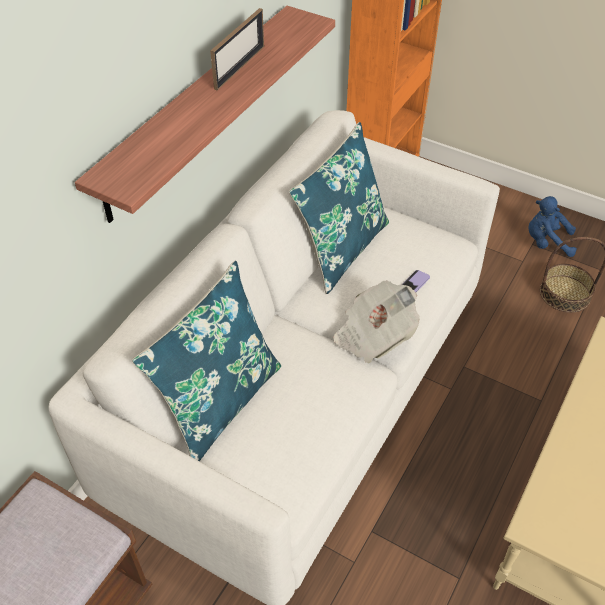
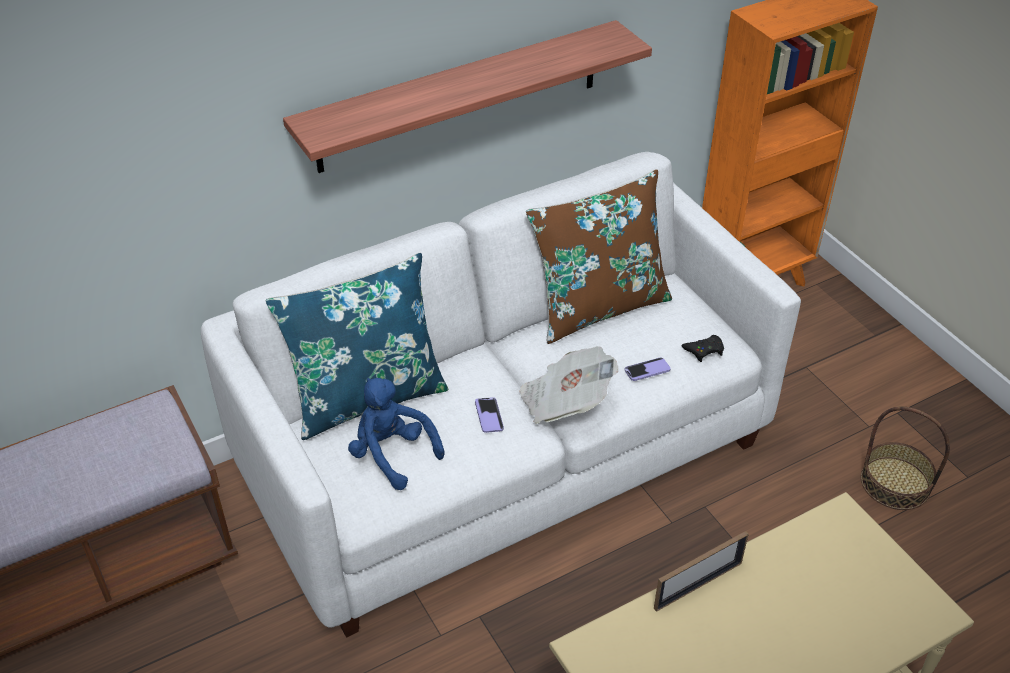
camera: 30 degrees right, 5 degrees down
picture frame [210,8,264,90] -> picture frame moved to [654,531,749,612]
blue pillow [289,122,389,294] -> brown pillow [526,169,672,344]
blue plush toy [528,196,577,257] -> blue plush toy moved to [348,378,445,490]
none -> phone [475,397,504,433]
none -> black game controller [682,335,724,362]

